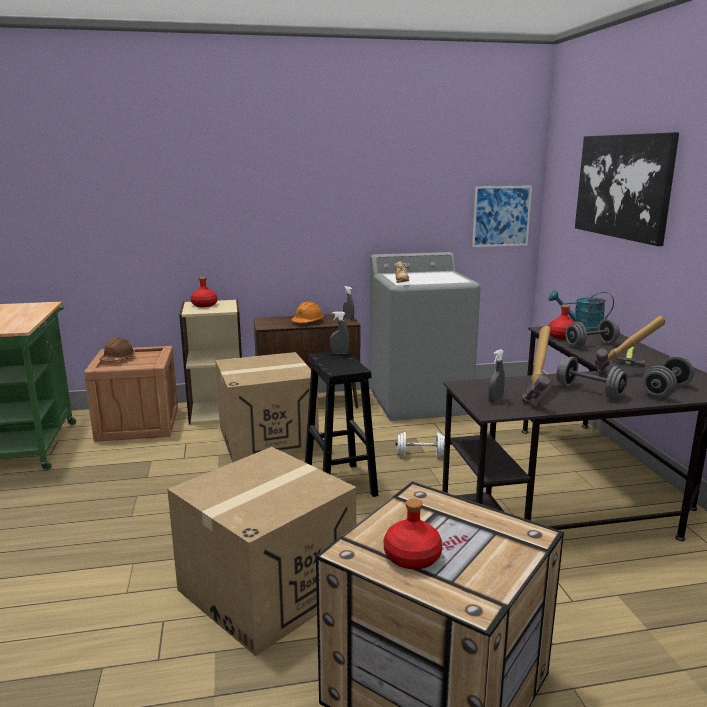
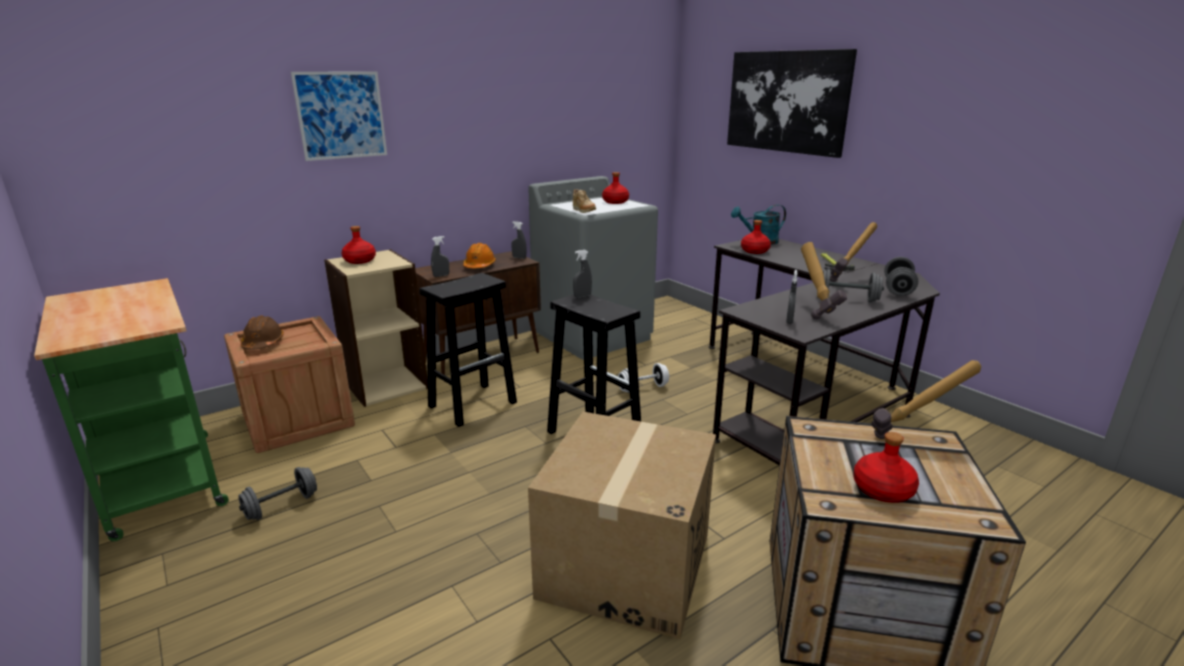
camera: 25 degrees left, 5 degrees up
cardboard box [215,352,319,463] -> black stool [419,273,517,427]
picture [472,186,532,247] -> picture moved to [291,72,387,161]
grey dumbbell [565,319,620,347] -> grey dumbbell moved to [238,467,317,520]
none -> grey spray bottle [431,236,449,277]
none -> red bottle [602,172,629,204]
none -> hammer [872,360,981,439]

